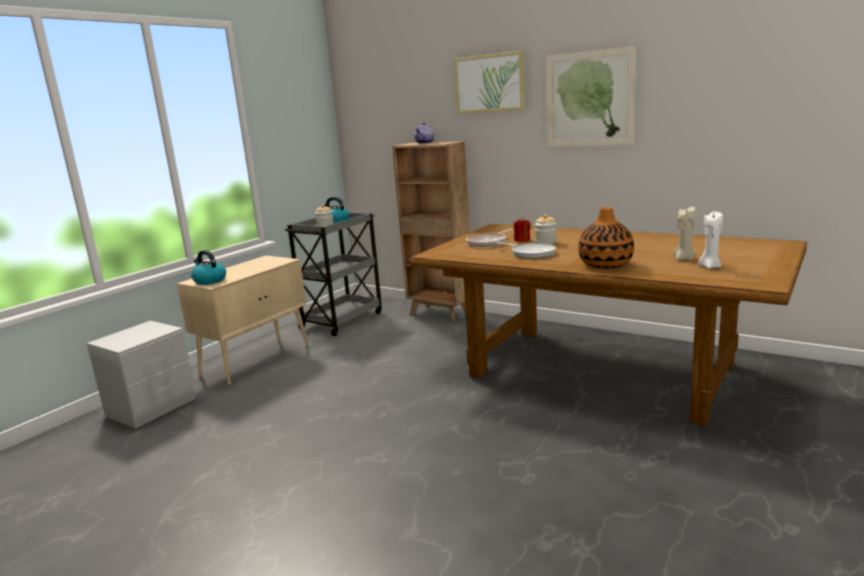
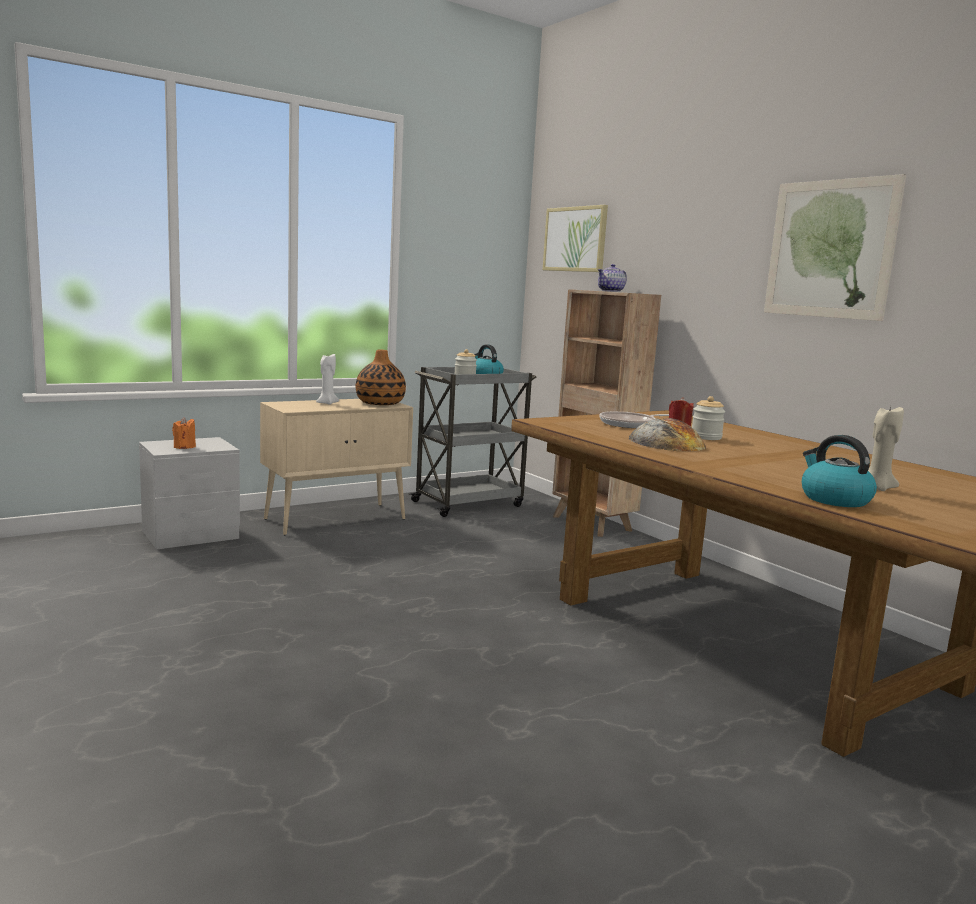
camera: 20 degrees right, 5 degrees down
kettle [191,250,226,285] -> kettle moved to [802,435,877,507]
picture [454,51,525,114] -> picture moved to [543,205,608,272]
frying pan [496,242,556,259] -> bread [629,418,706,451]
vase [578,207,634,269] -> vase moved to [356,350,406,405]
white candle [698,211,723,269] -> white candle moved to [316,354,339,405]
none -> orange candle [172,417,196,449]

